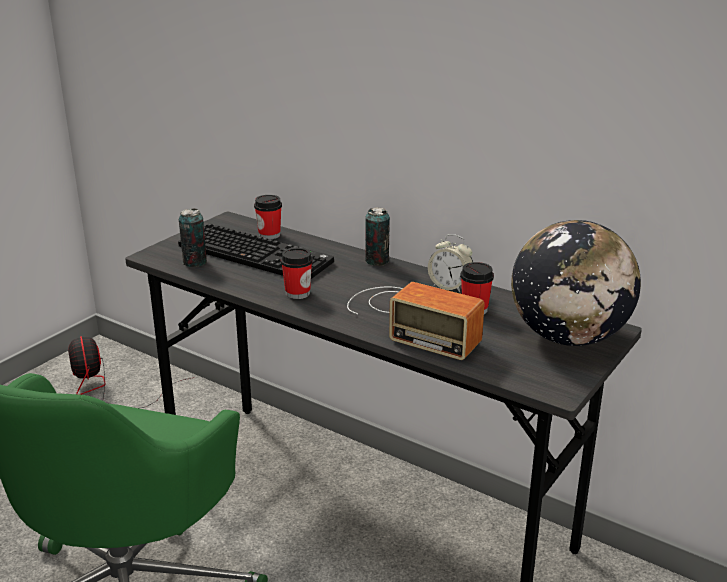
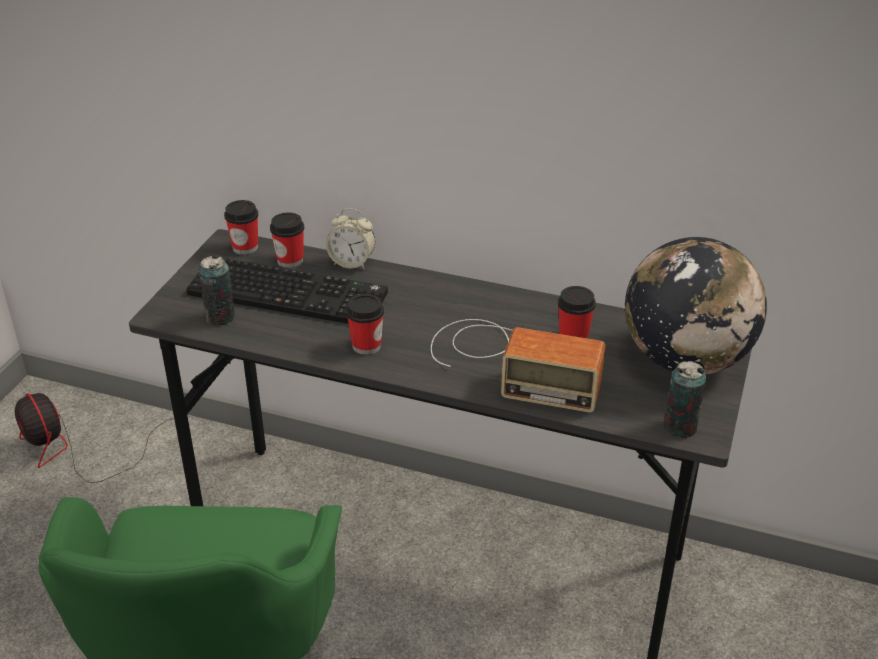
camera: 15 degrees left, 10 degrees up
can [365,207,390,266] -> can moved to [664,361,706,438]
alarm clock [428,234,473,293] -> alarm clock moved to [326,208,375,269]
none -> cup [224,200,258,255]

